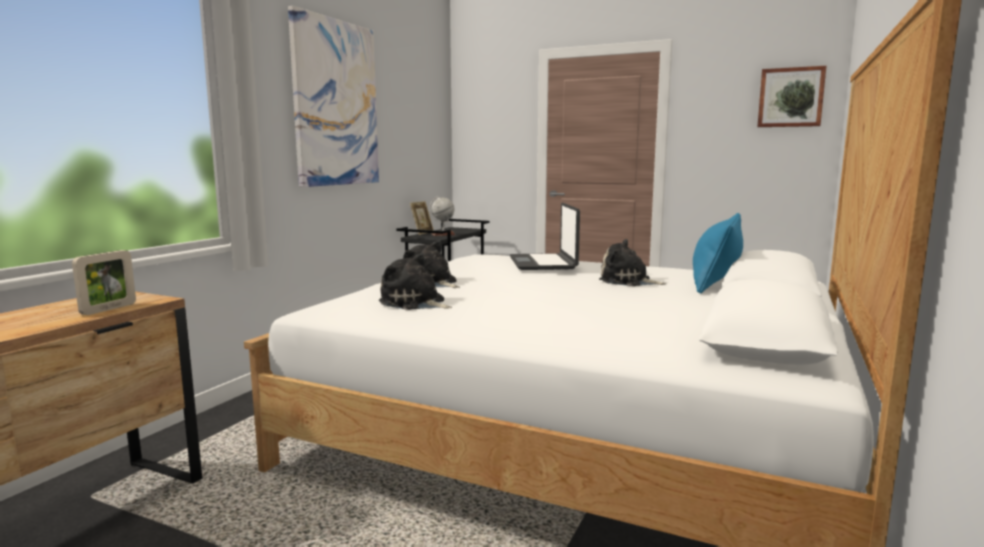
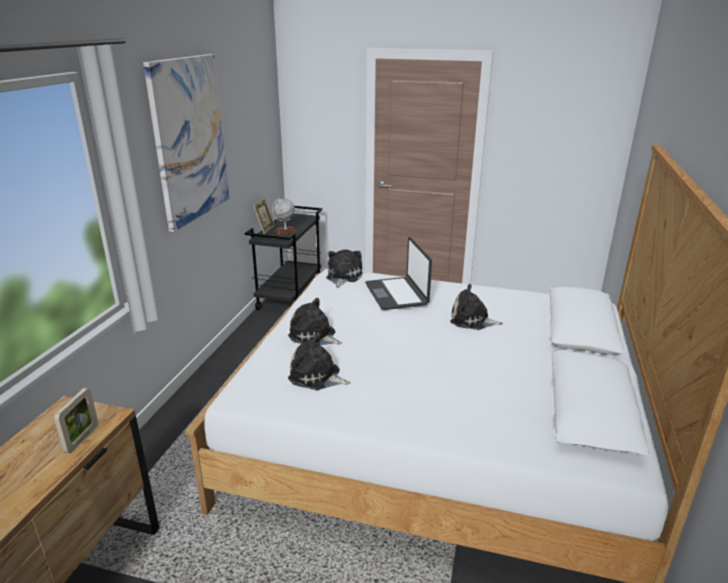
camera: 10 degrees left, 15 degrees up
blue pillow [693,213,743,294] -> none
picture [757,66,826,127] -> none
none -> plush toy [326,249,362,288]

